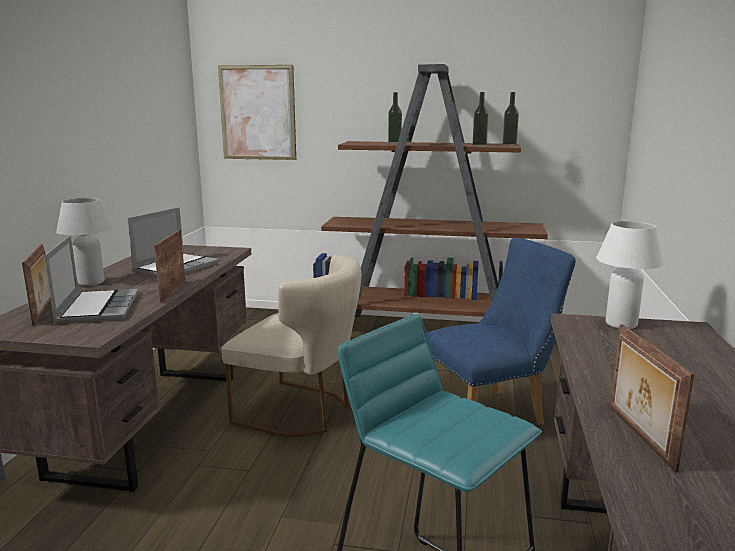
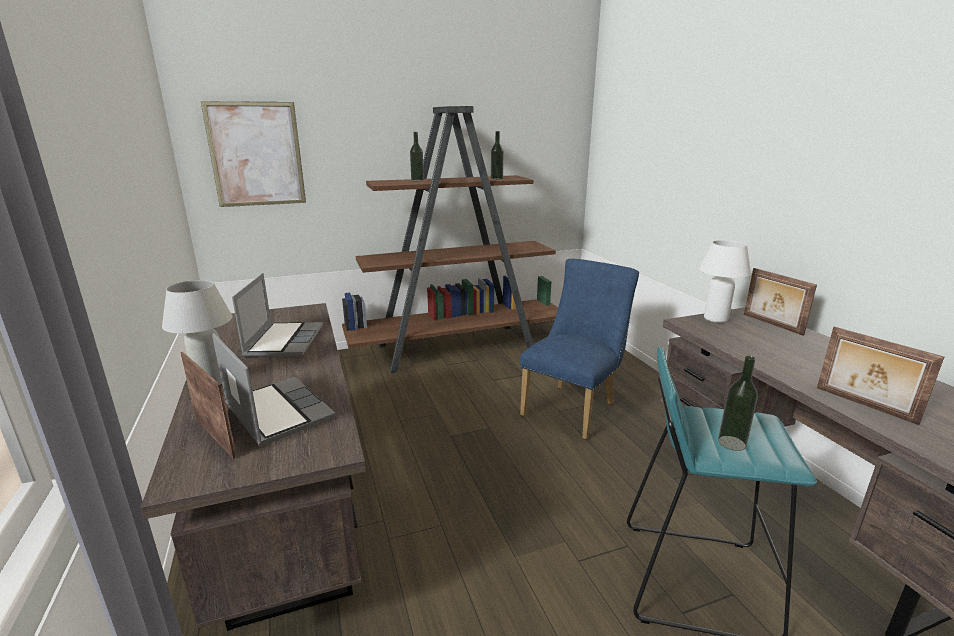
camera: 30 degrees left, 5 degrees up
picture frame [154,229,185,303] -> picture frame moved to [744,268,817,336]
beige chair [221,255,361,437] -> none
bottle [503,92,519,146] -> bottle moved to [718,356,758,451]

